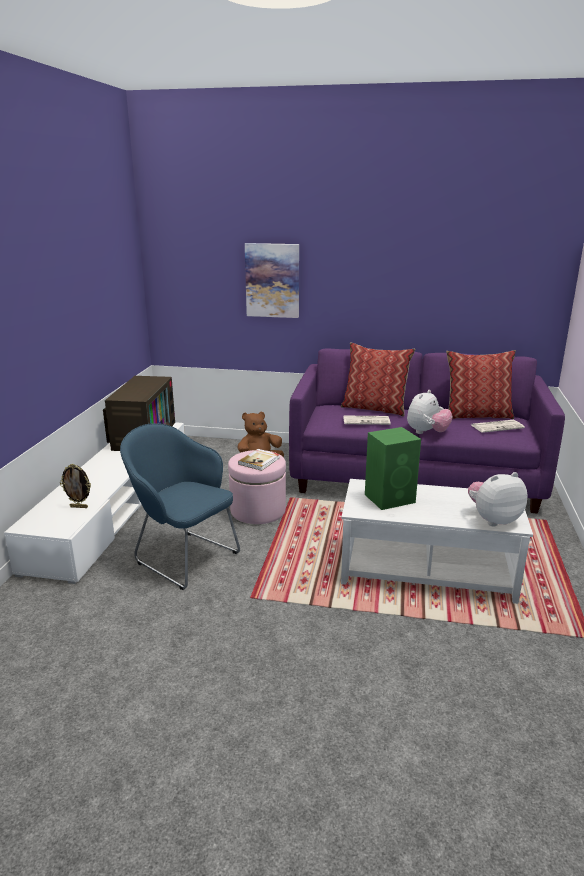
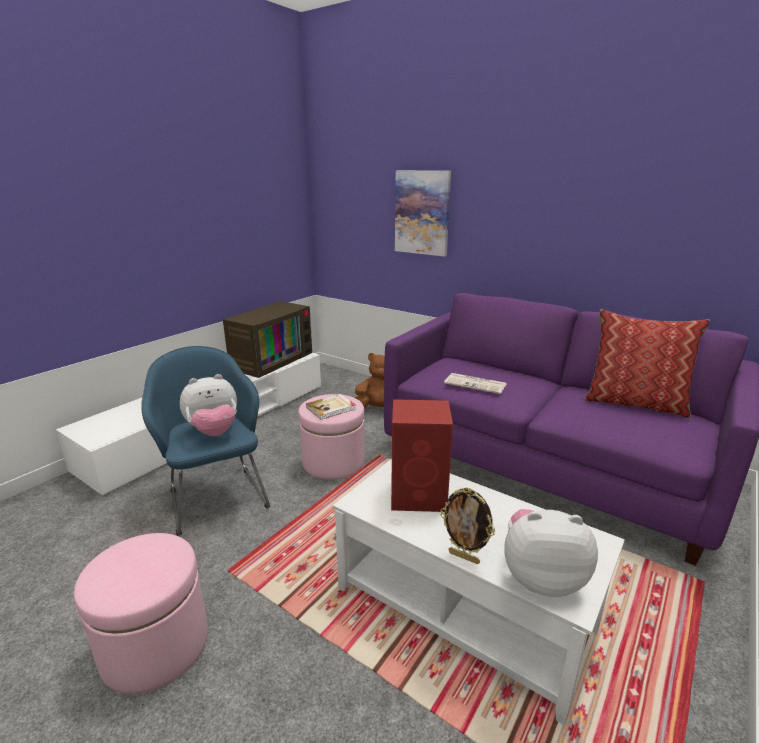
camera: 25 degrees right, 0 degrees up
picture frame [60,464,91,508] -> picture frame moved to [440,487,495,564]
pillow [341,342,415,417] -> none
green speaker [365,427,421,510] -> red speaker [391,399,453,512]
plush toy [407,390,453,434] -> plush toy moved to [180,374,237,436]
newspaper [472,420,525,433] -> none
none -> pink ottoman [74,533,208,694]

